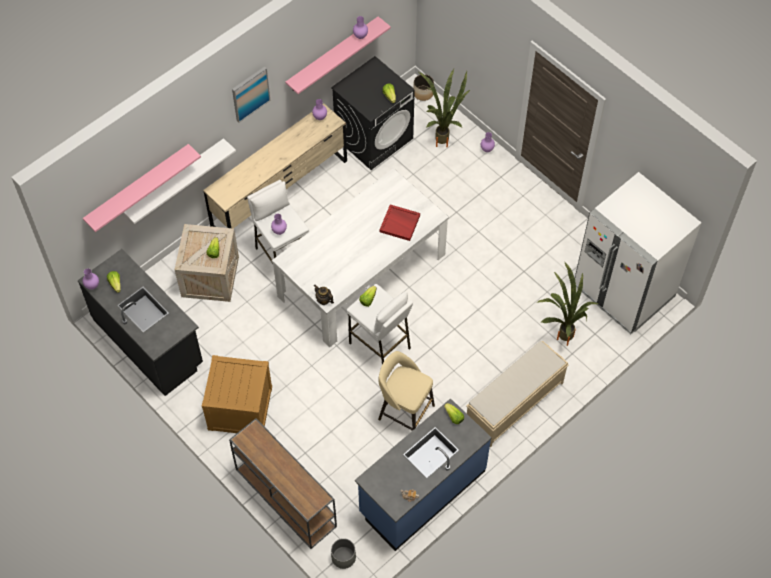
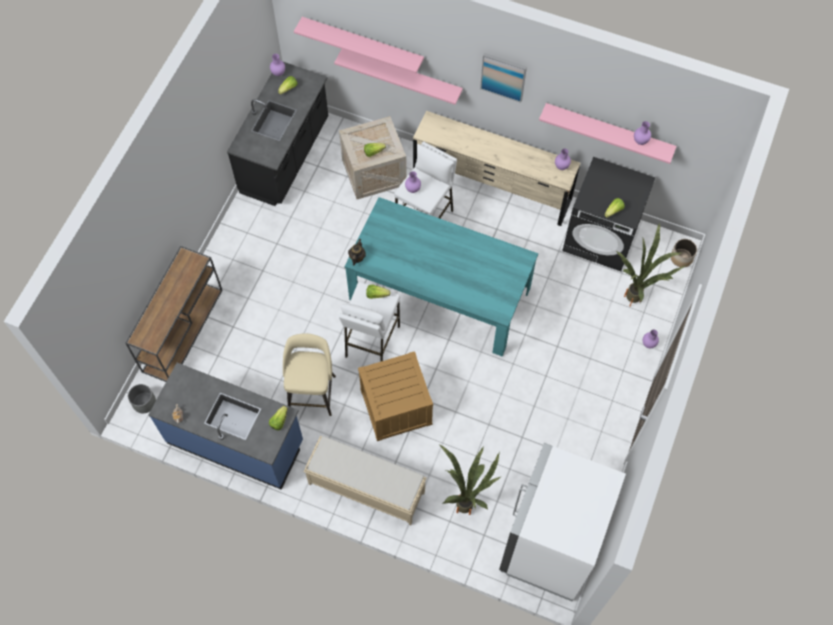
camera: 65 degrees right, 5 degrees up
white shelf [123,138,236,224] -> pink shelf [334,49,463,105]
crate [202,355,272,433] -> crate moved to [358,351,433,441]
white dining table [272,168,449,348] -> turquoise dining table [344,197,538,356]
red tray [379,204,420,241] -> none

